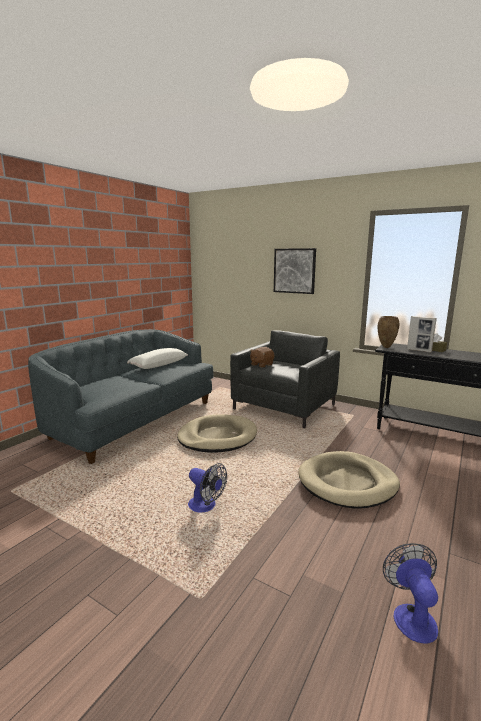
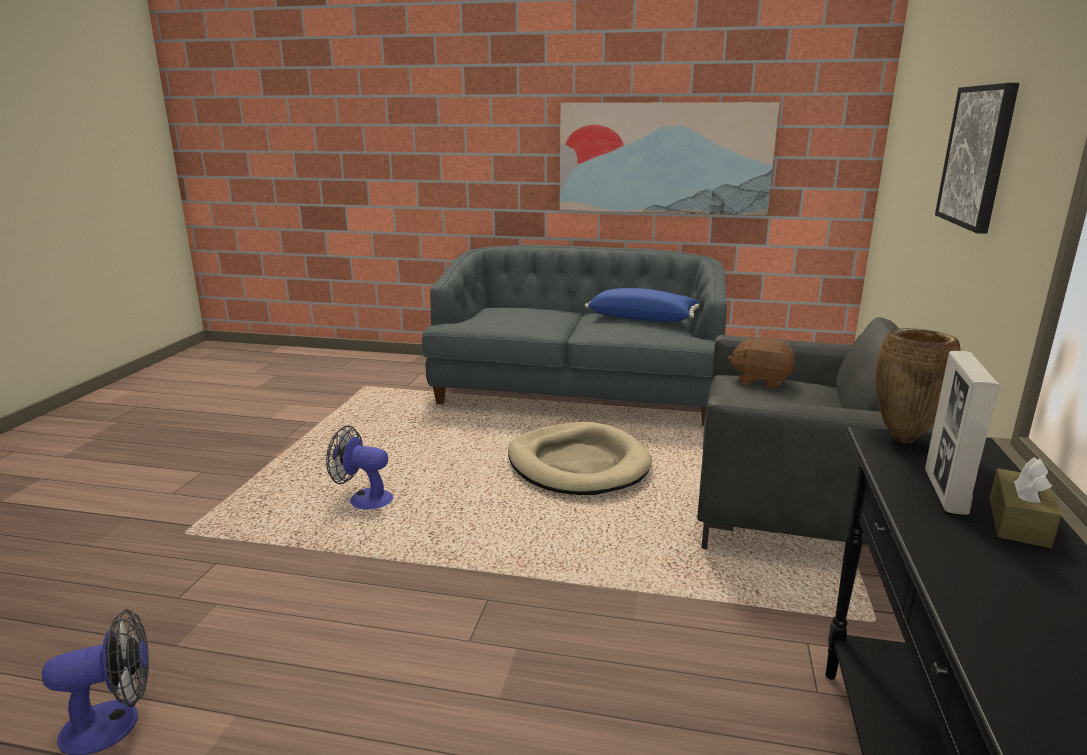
camera: 70 degrees right, 5 degrees up
white pillow [127,348,188,369] -> blue pillow [585,288,699,322]
fan [188,463,227,513] -> fan turned 90 degrees clockwise [326,425,393,509]
beige dog bed [299,451,400,509] -> none
none -> picture [560,102,780,215]

